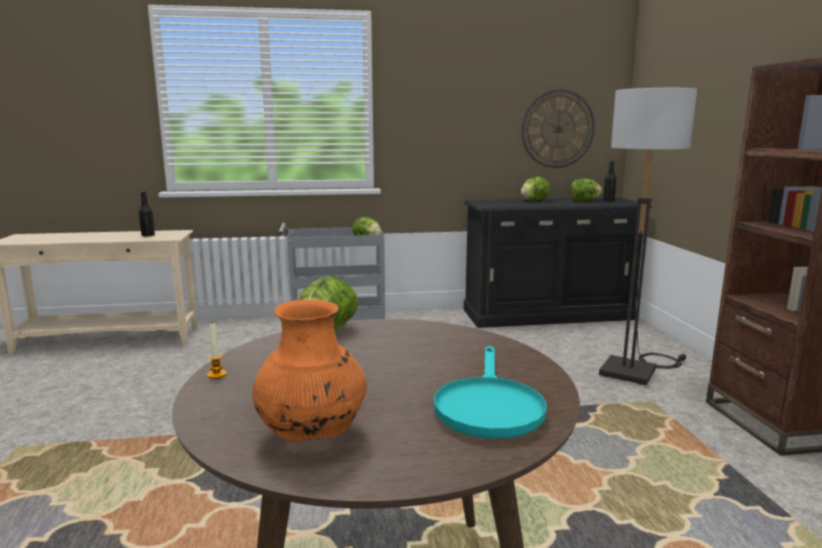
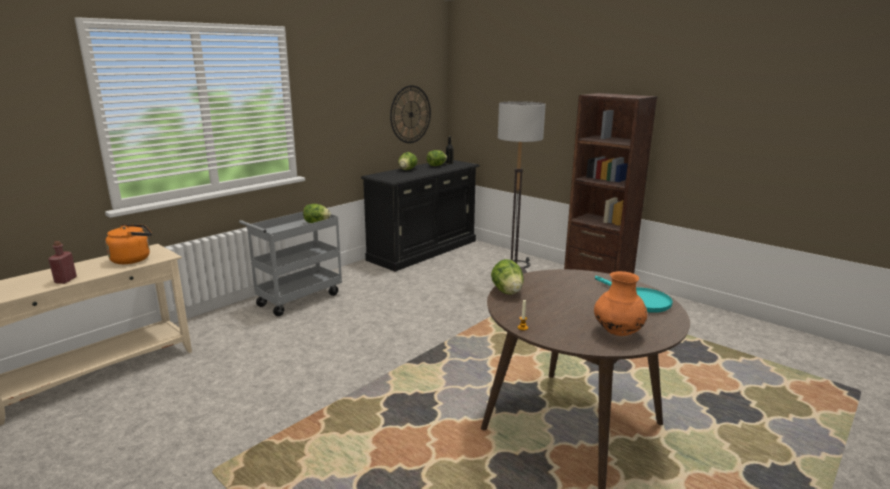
camera: 40 degrees left, 5 degrees up
black bottle [139,191,155,237] -> orange kettle [105,224,152,264]
none -> red bottle [48,241,77,284]

